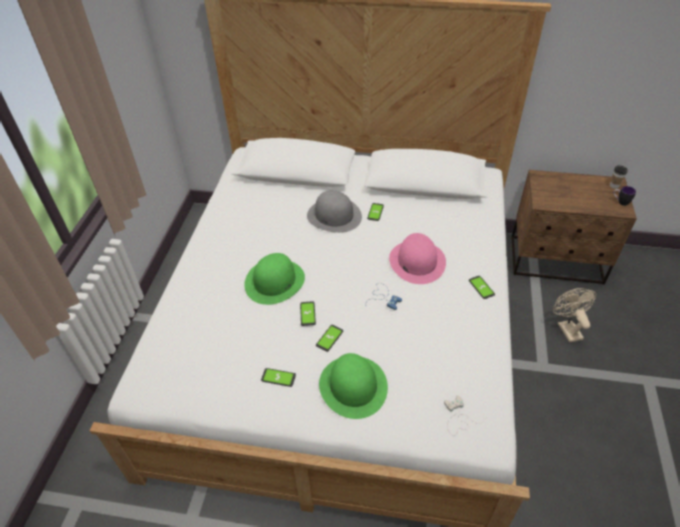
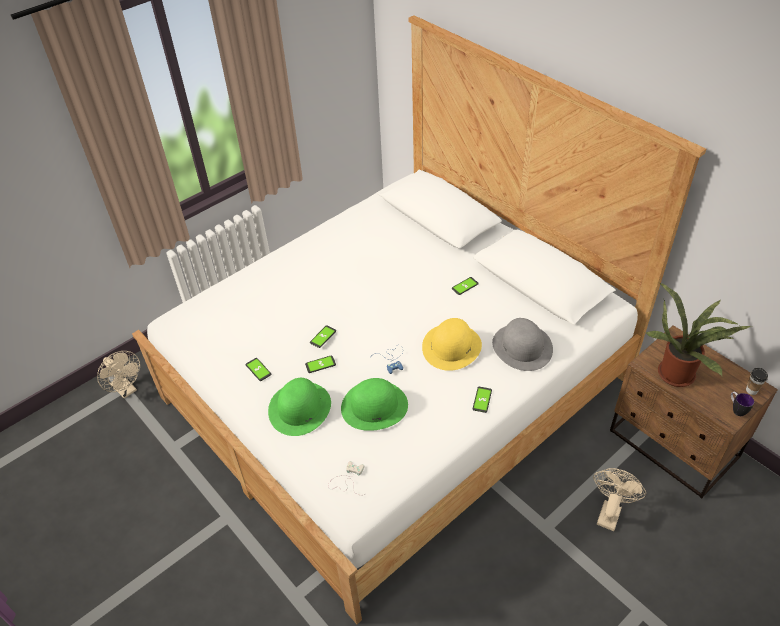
camera: 40 degrees right, 0 degrees up
green hat [244,253,305,305] -> green hat moved to [341,378,408,431]
grey hat [307,191,362,233] -> grey hat moved to [492,318,553,371]
pink hat [389,233,446,284] -> yellow hat [422,318,482,371]
none -> beige fan [97,351,140,399]
none -> potted plant [646,283,752,387]

